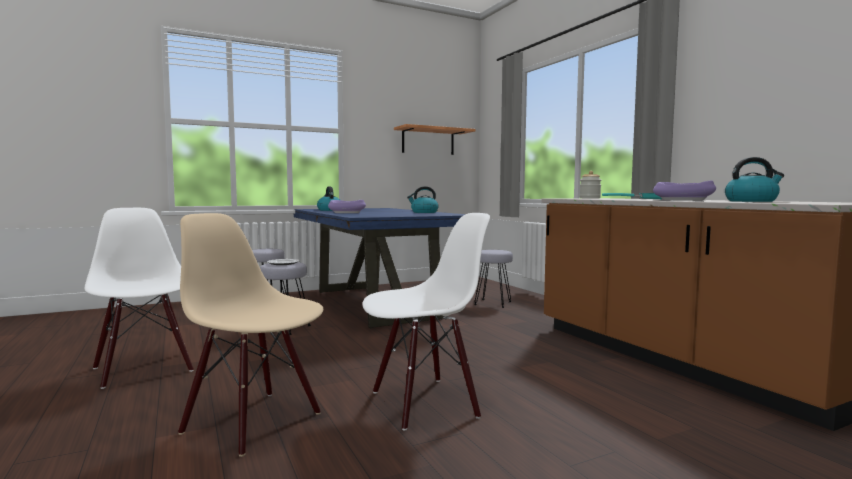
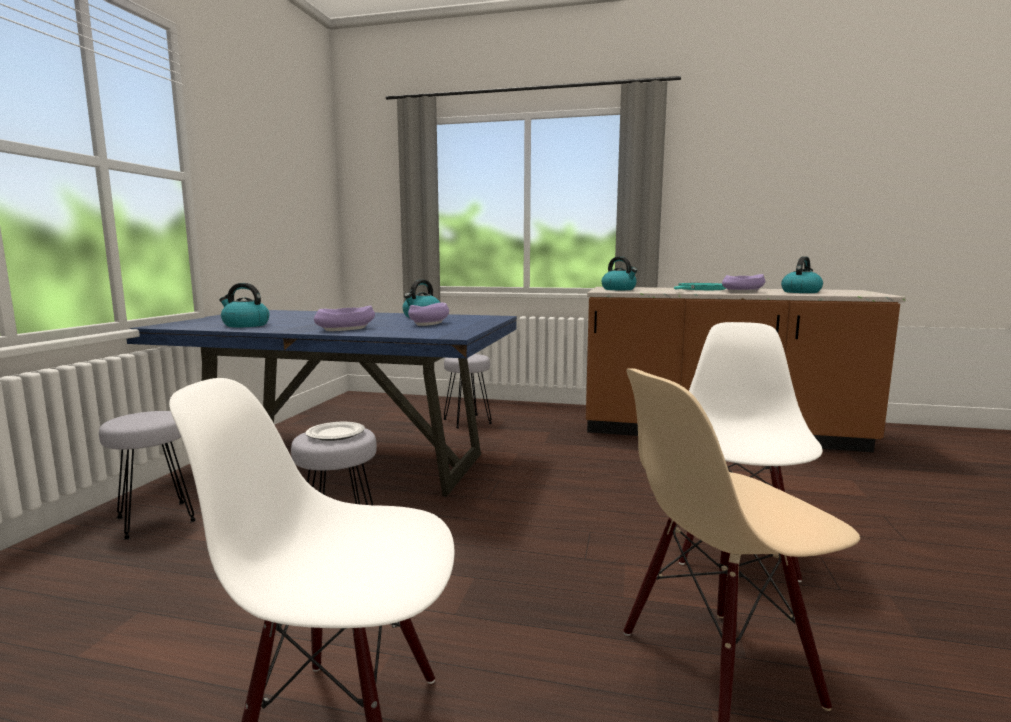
camera: 50 degrees left, 5 degrees up
shelf [394,124,475,155] -> none
jar [580,171,601,199] -> kettle [601,256,637,290]
none -> purple bowl [408,303,449,326]

